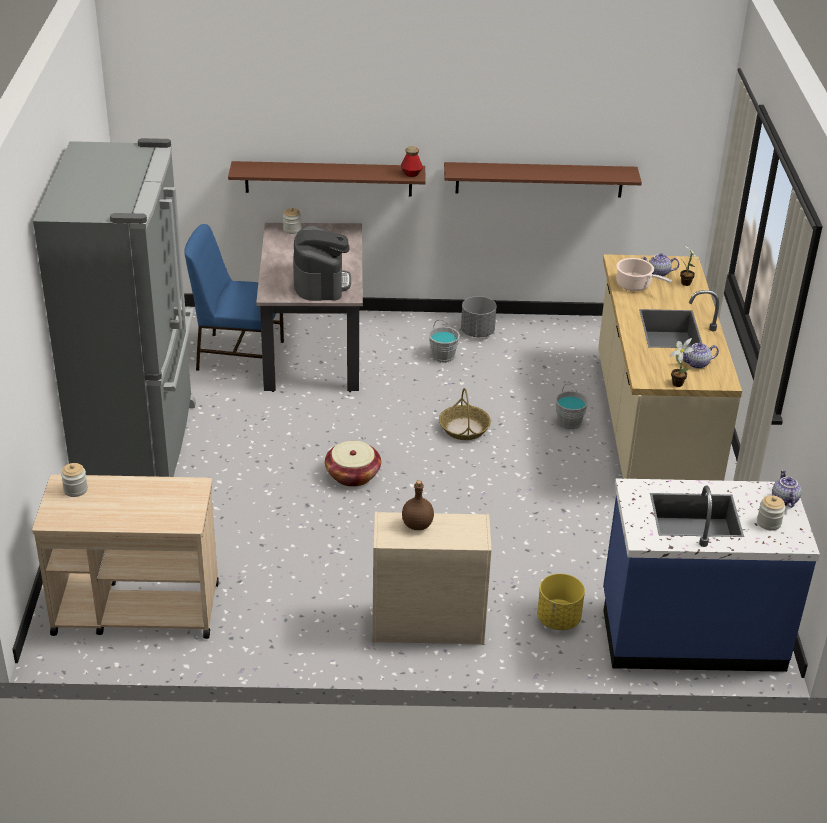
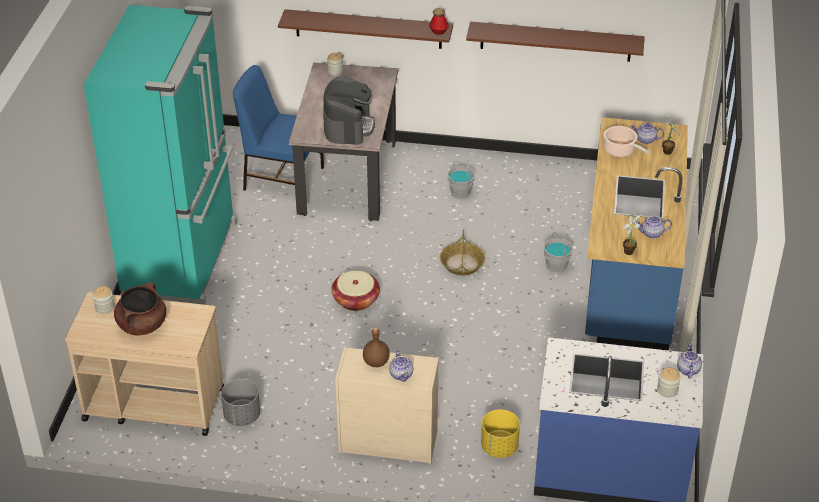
camera: 10 degrees right, 5 degrees up
grey fridge [33,138,196,477] -> turquoise fridge [83,5,237,305]
grey planter [461,296,496,337] -> grey planter moved to [221,379,260,426]
beige counter [598,254,742,481] -> blue counter [585,117,688,351]
none -> brown cooking pot [114,282,166,336]
none -> teapot [389,350,413,382]

